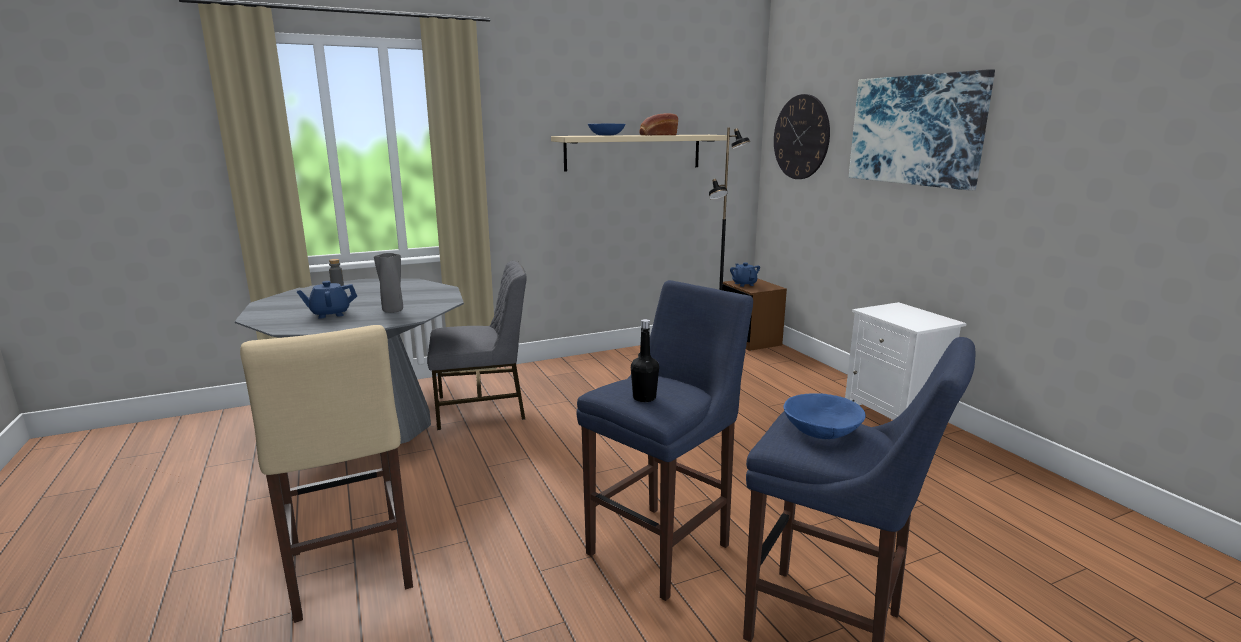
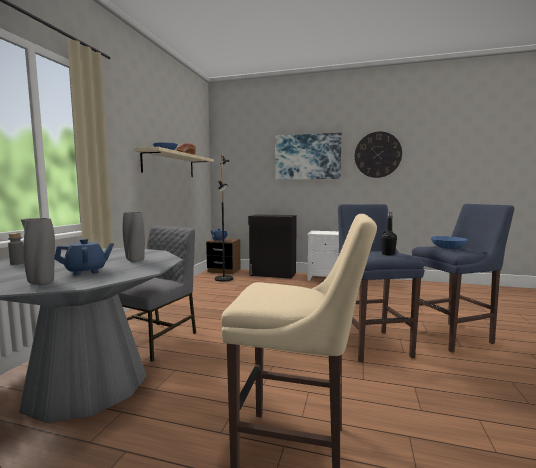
camera: 50 degrees left, 10 degrees down
blue teapot [297,281,357,319] -> blue teapot turned 135 degrees counterclockwise [55,239,114,275]
wall clock [774,94,830,179] -> wall clock moved to [355,131,402,178]
none -> grey vase [21,218,55,285]
none -> black cabinet [248,214,297,279]

